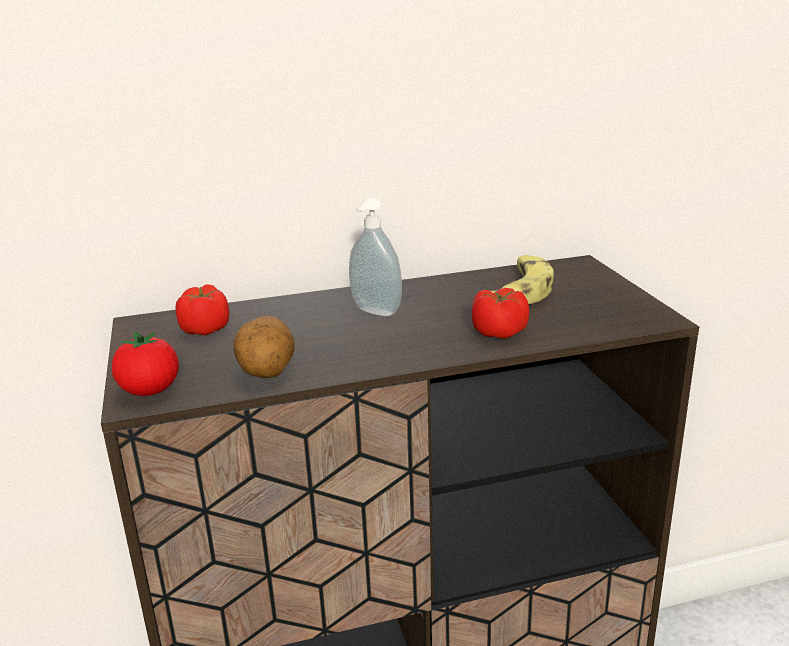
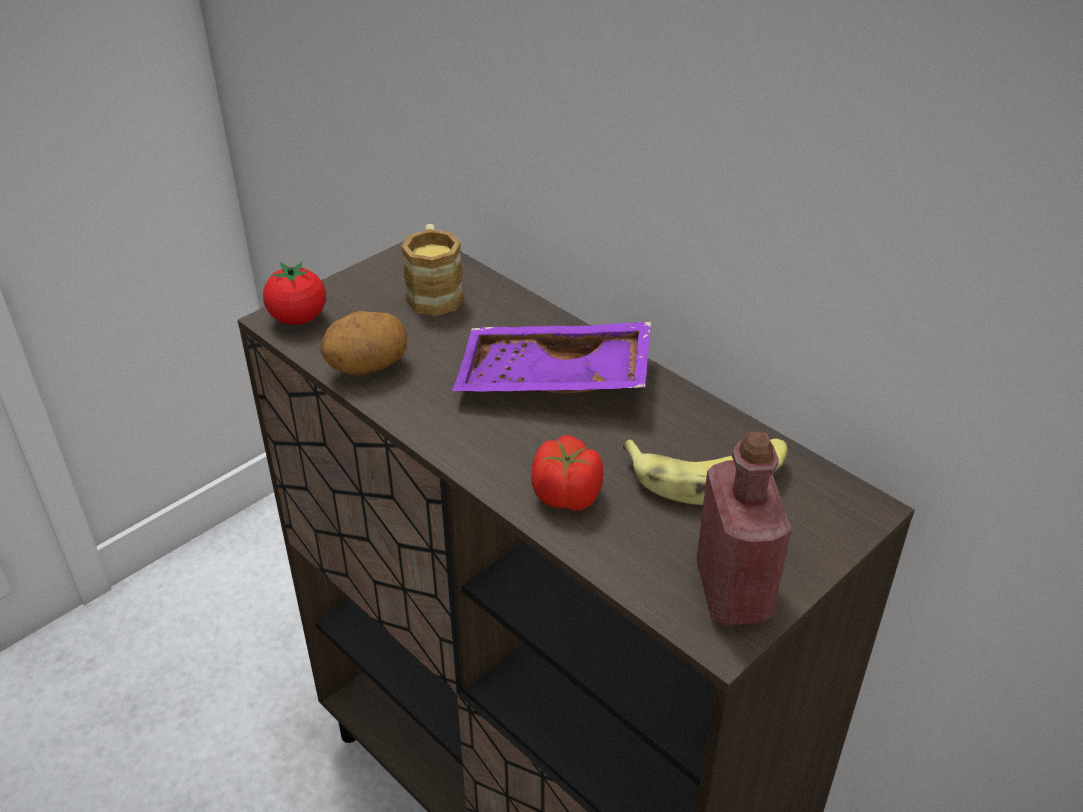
camera: 60 degrees right, 15 degrees up
tomato [175,284,229,336] -> mug [401,224,464,316]
soap dispenser [349,198,402,316] -> purple tray [452,322,651,394]
none -> red bottle [696,432,792,625]

